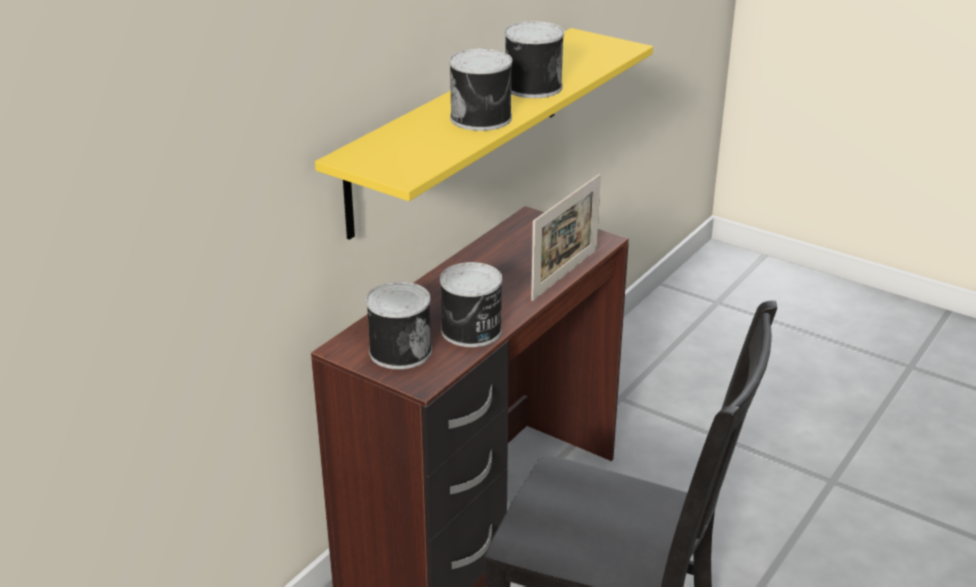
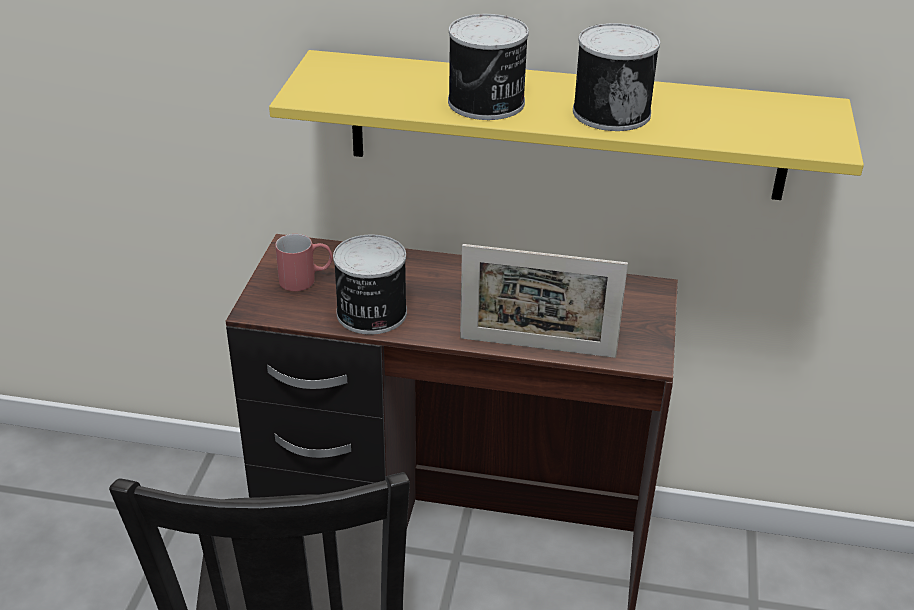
camera: 65 degrees right, 5 degrees up
can [366,282,432,369] -> red mug [275,234,333,291]

